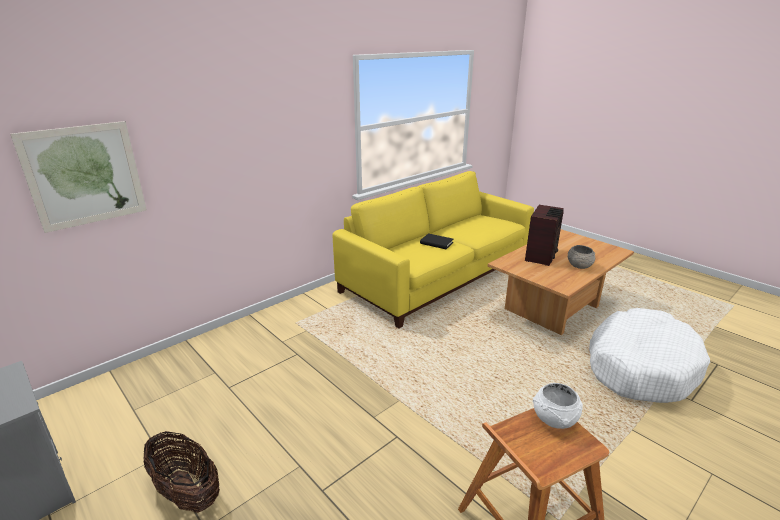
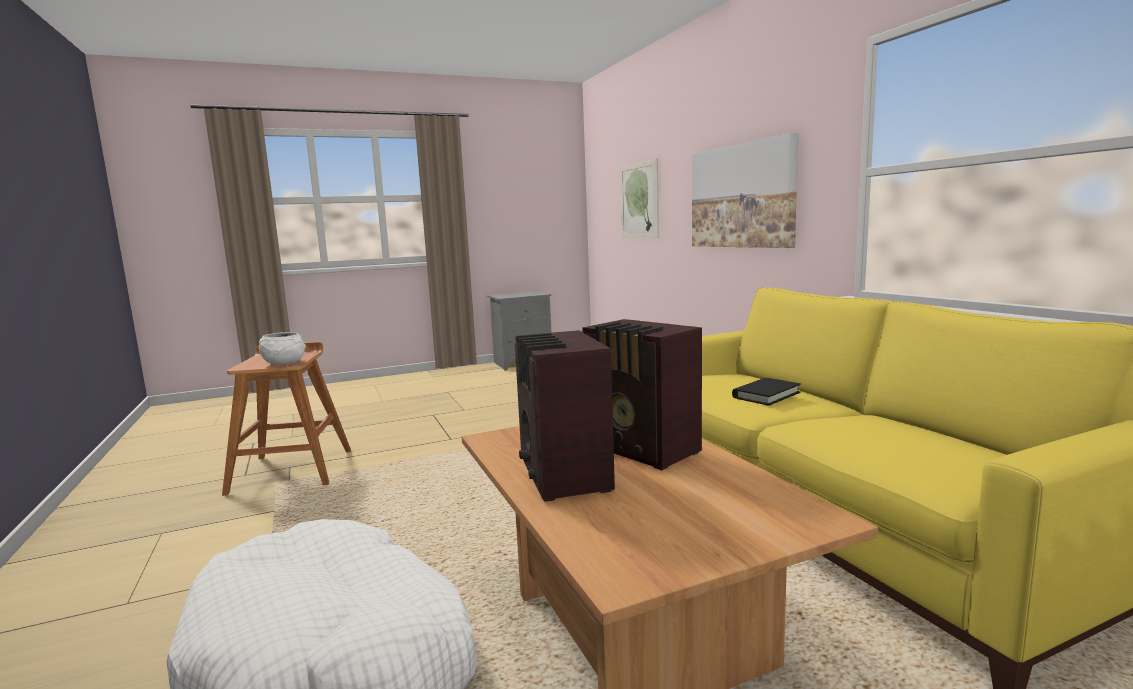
camera: 110 degrees right, 15 degrees down
basket [143,431,220,513] -> none
grey bowl [568,245,595,269] -> radio [515,330,615,502]
none -> picture [692,133,798,248]

